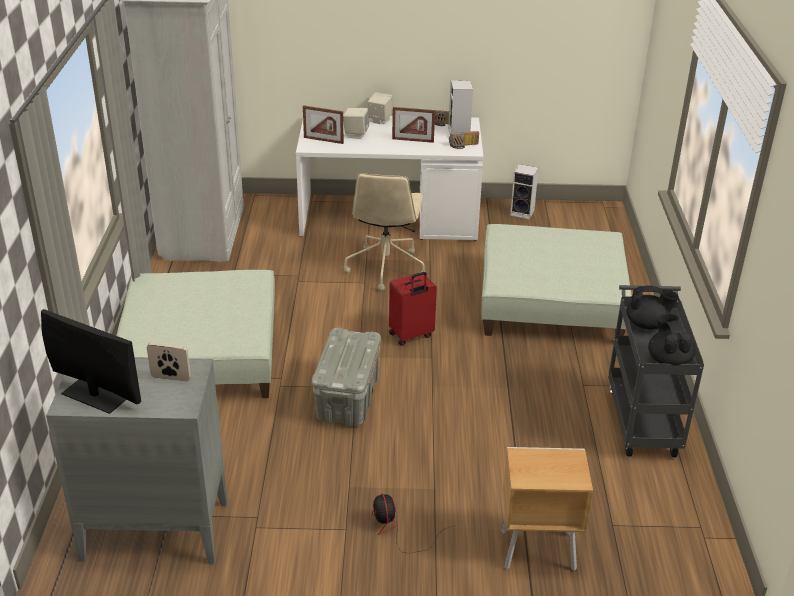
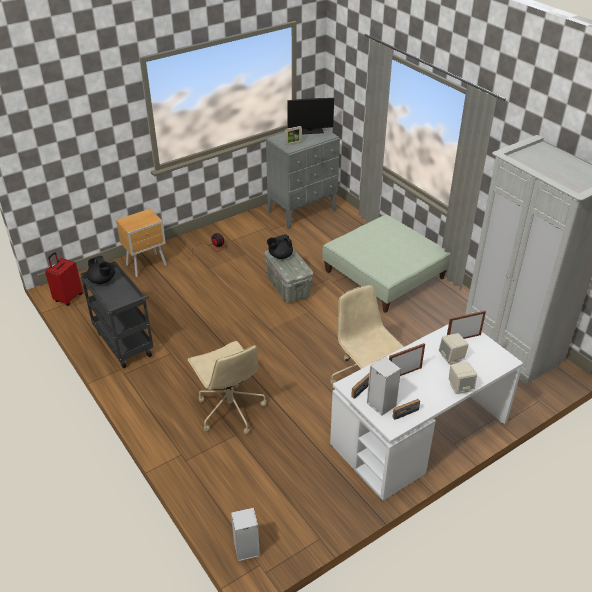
camera: 145 degrees right, 5 degrees up
red suitcase [389,272,437,346] -> red suitcase moved to [45,252,83,306]
green ottoman [481,224,632,336] -> beige office chair [188,341,267,434]
speaker [510,164,539,220] -> speaker moved to [231,507,260,562]
black teapot [626,285,679,329] -> black teapot moved to [267,234,293,259]

